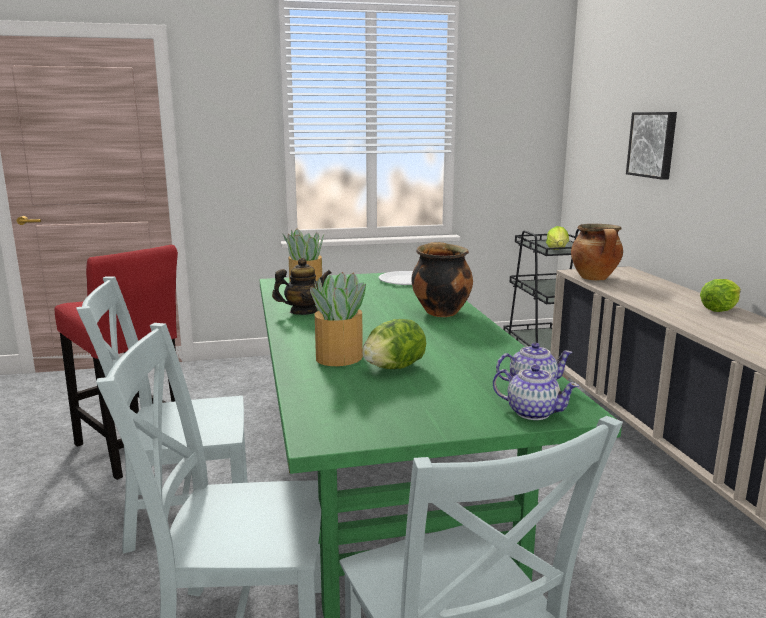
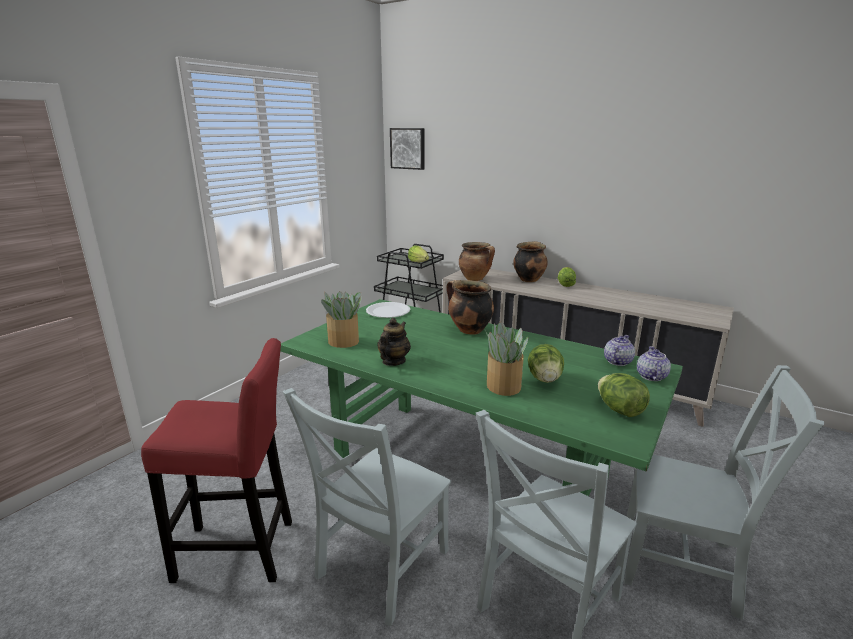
camera: 45 degrees left, 5 degrees up
teapot [493,365,579,420] -> teapot turned 60 degrees counterclockwise [637,346,671,381]
picture [626,112,677,180] -> picture moved to [390,128,424,170]
none -> cooking pot [513,241,548,282]
none -> lettuce [598,373,650,417]

